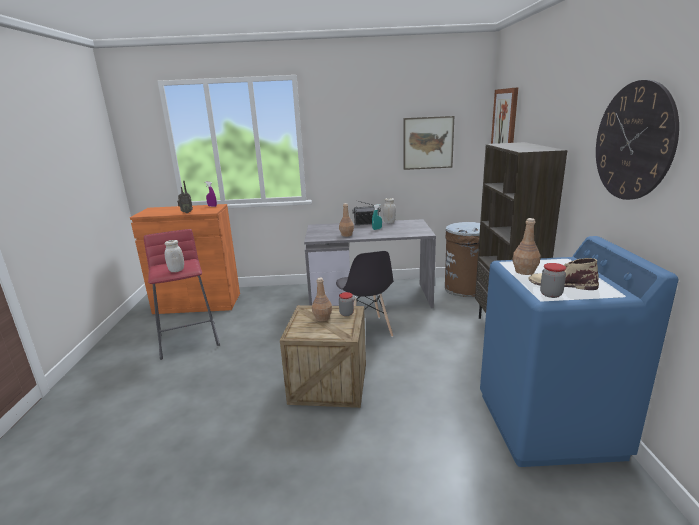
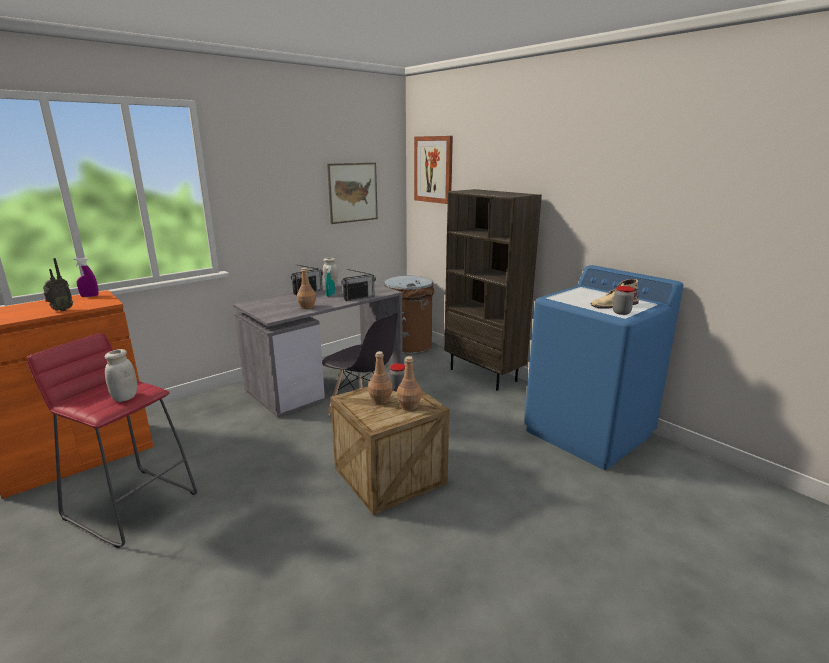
camera: 40 degrees left, 0 degrees up
brown bottle [513,218,540,275] -> brown bottle moved to [397,356,422,410]
wall clock [596,80,679,200] -> none
none -> radio [341,269,376,301]

